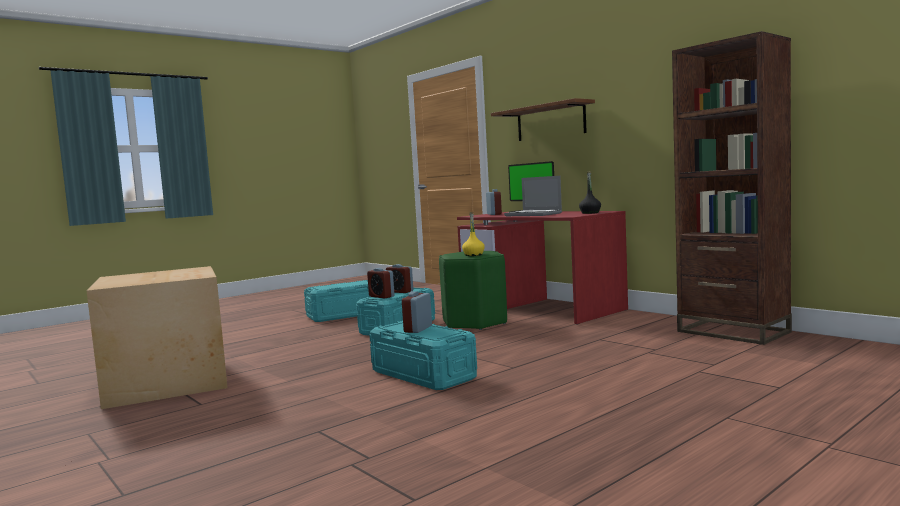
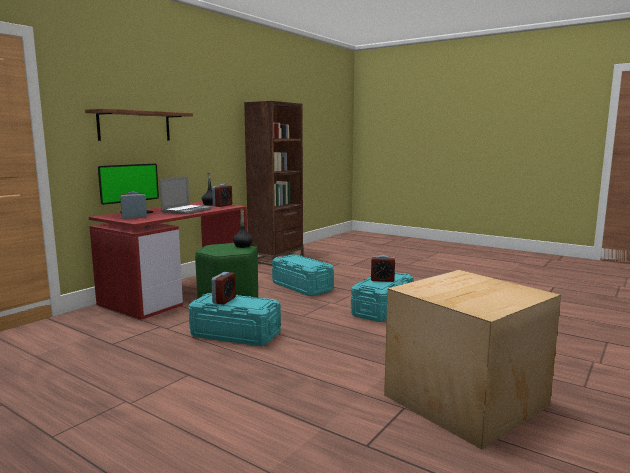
camera: 105 degrees left, 5 degrees up
turquoise storage box [304,280,370,322] -> turquoise storage box moved to [272,255,334,296]
alarm clock [367,268,394,299] -> alarm clock moved to [212,184,232,207]
yellow bottle [462,212,485,256] -> black bottle [233,209,253,248]

